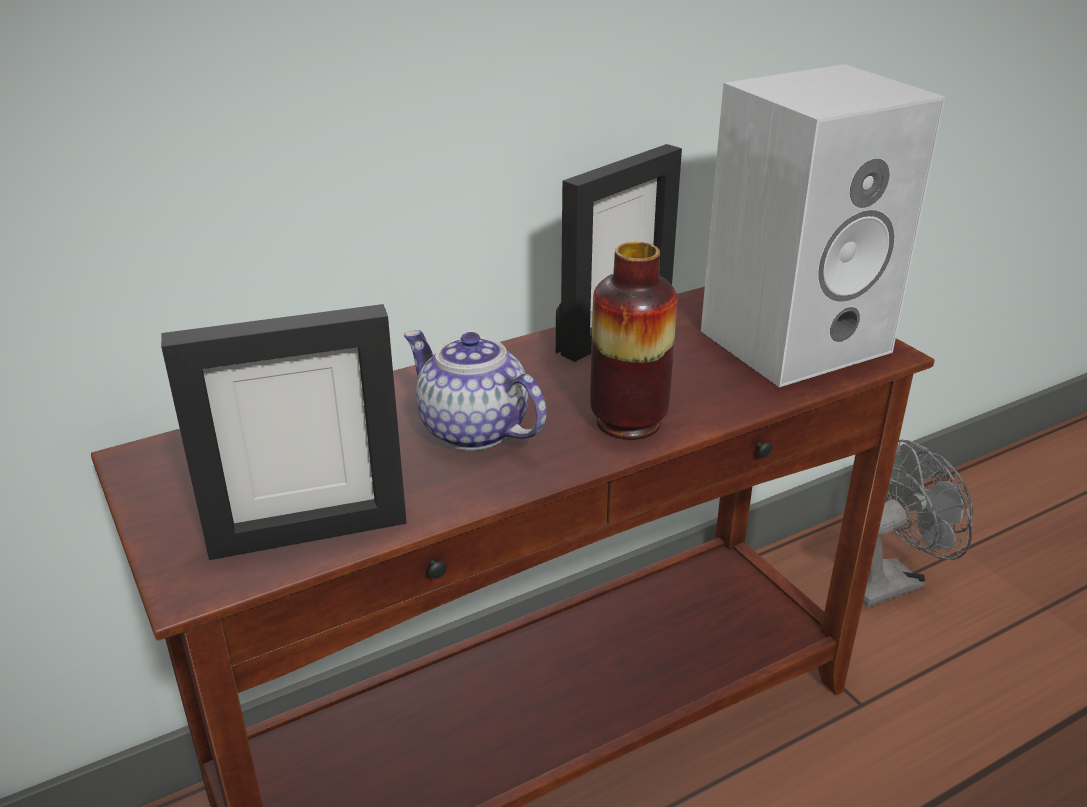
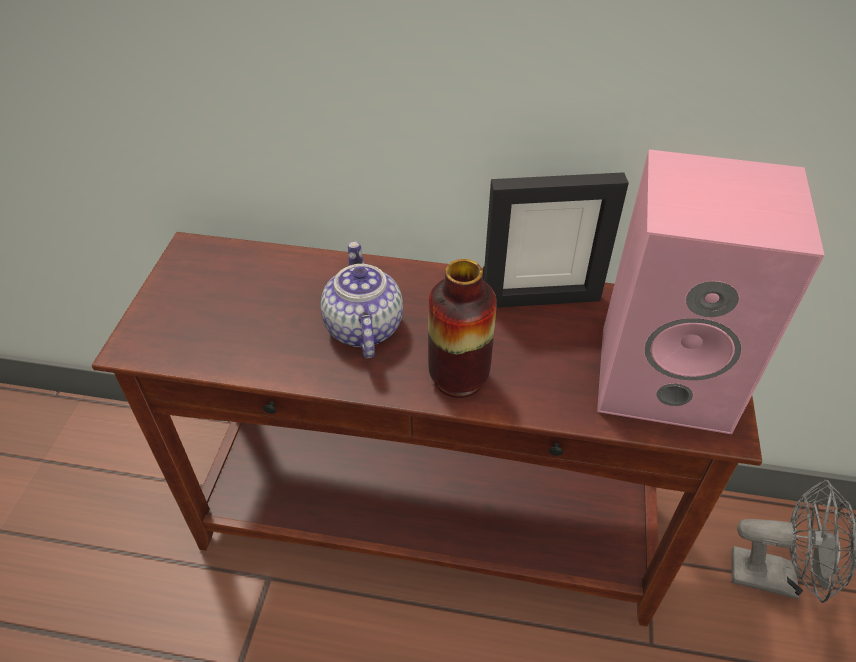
camera: 40 degrees right, 15 degrees up
picture frame [161,304,407,560] -> none
white speaker [701,64,945,387] -> pink speaker [597,149,825,434]

